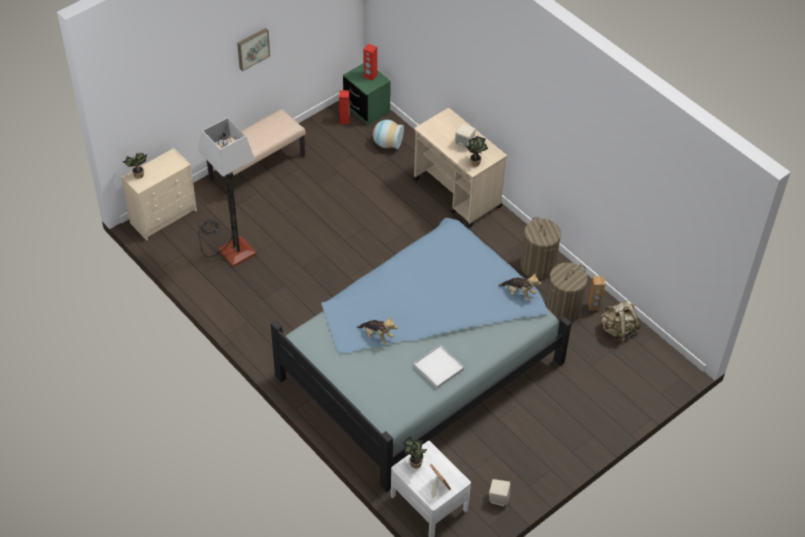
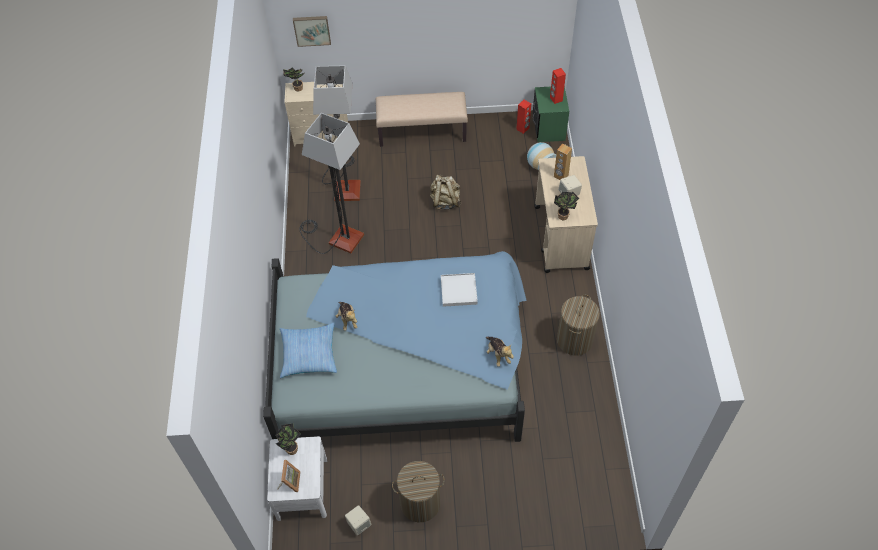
camera: 40 degrees right, 5 degrees up
picture [237,28,270,71] -> picture moved to [293,16,331,47]
white tray [413,345,464,389] -> white tray moved to [441,273,478,307]
laundry basket [545,263,587,323] -> laundry basket moved to [392,461,445,522]
brown speaker [588,276,605,310] -> brown speaker moved to [554,143,572,180]
beige backpack [600,300,641,342] -> beige backpack moved to [430,175,461,210]
none -> pillow [280,323,337,378]
none -> floor lamp [299,113,364,254]

